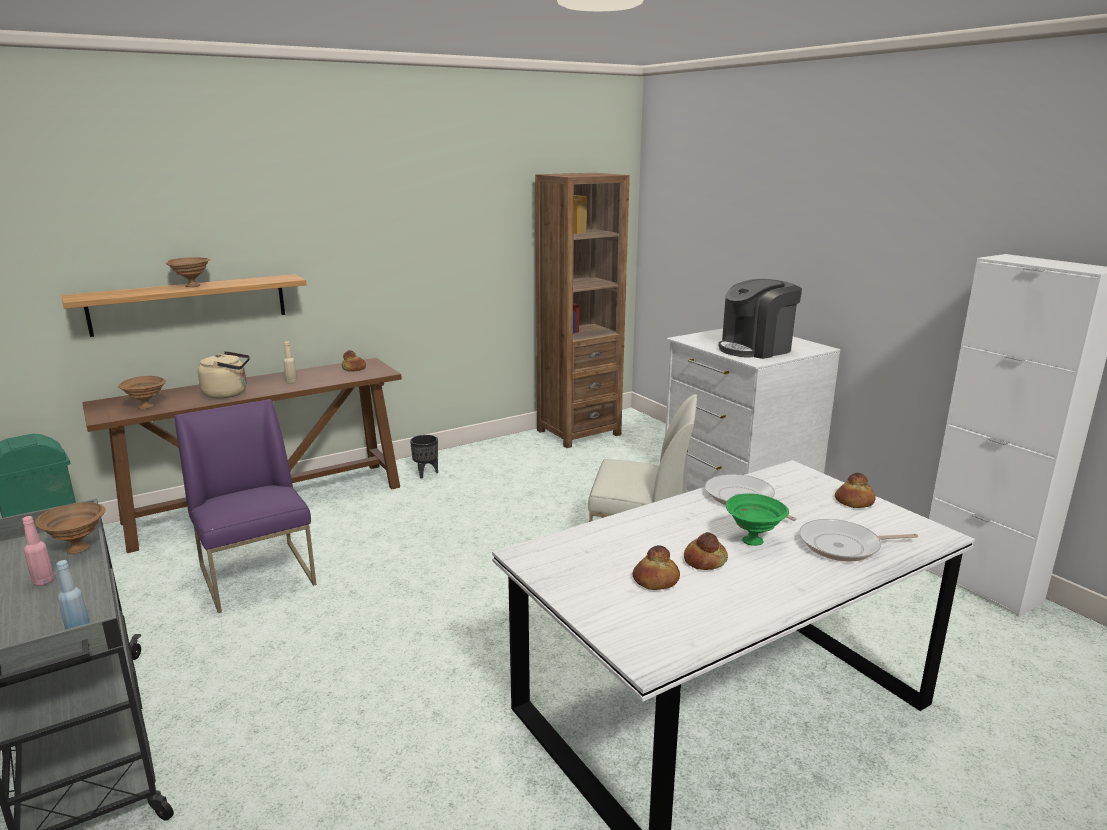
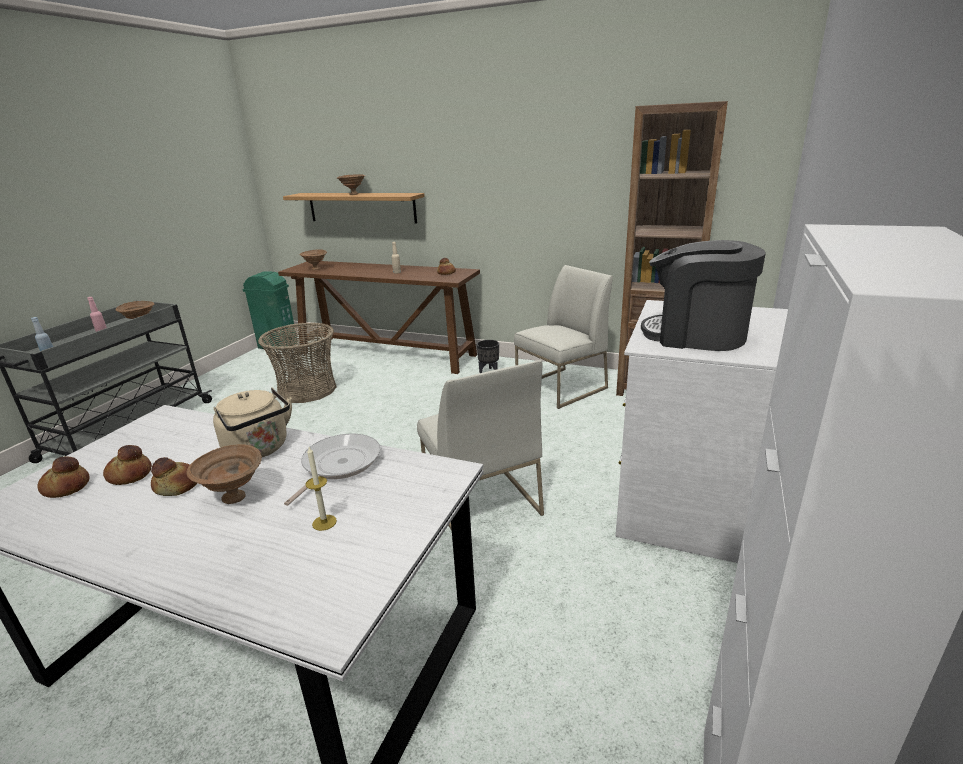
camera: 55 degrees right, 5 degrees up
purple chair [175,399,317,613] -> basket [258,322,337,403]
beige kettle [198,351,250,399] -> beige kettle moved to [213,388,292,457]
green bowl [726,493,789,546] -> brown bowl [186,444,262,504]
frying pan [799,519,918,561] -> none
bread [835,473,876,508] -> bread moved to [37,456,90,498]
none -> candle [305,447,337,531]
none -> white chair [514,265,613,409]

